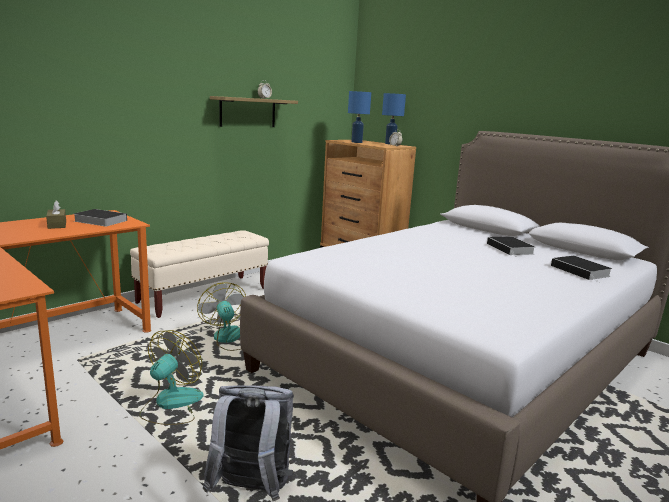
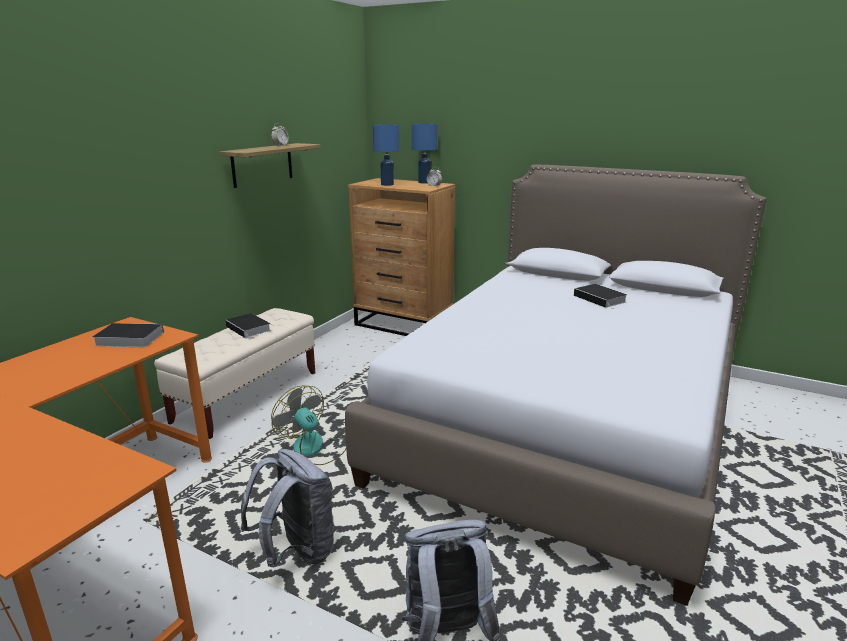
camera: 15 degrees left, 5 degrees up
brown tissue box [46,200,66,229] -> none
fan [139,330,204,425] -> grey backpack [241,449,334,567]
book [551,256,612,283] -> book moved to [225,313,271,339]

